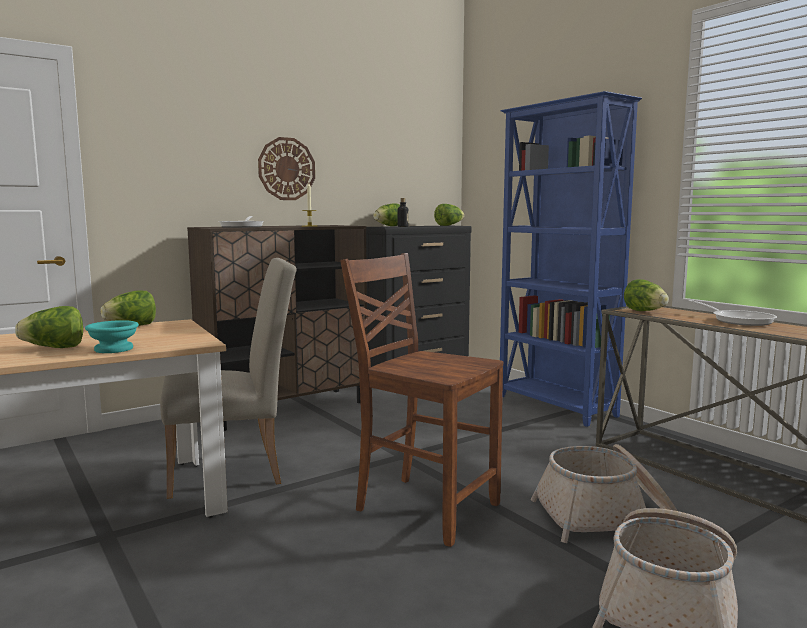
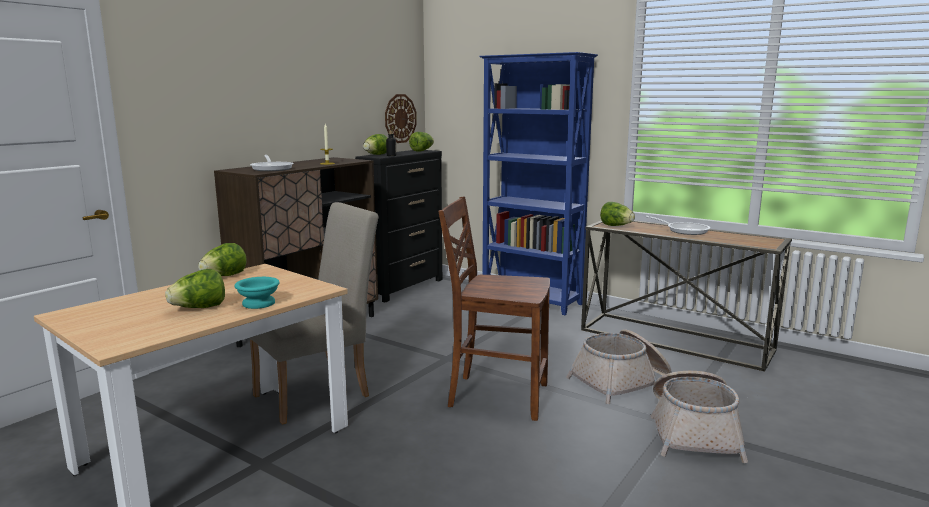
camera: 20 degrees left, 5 degrees up
wall clock [258,137,315,200] -> wall clock moved to [385,94,417,143]

